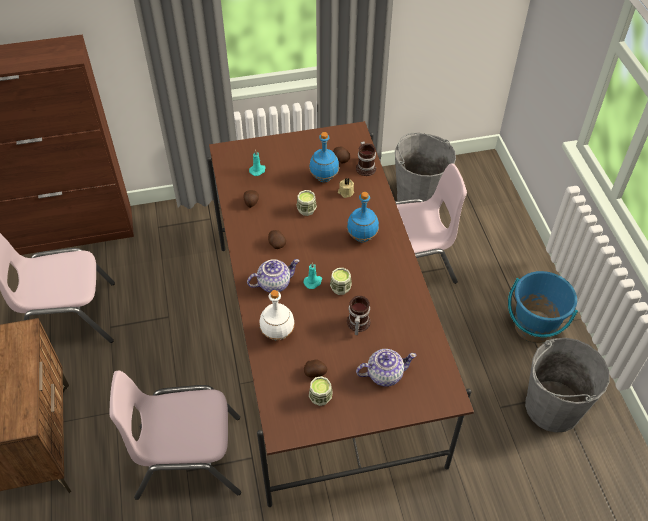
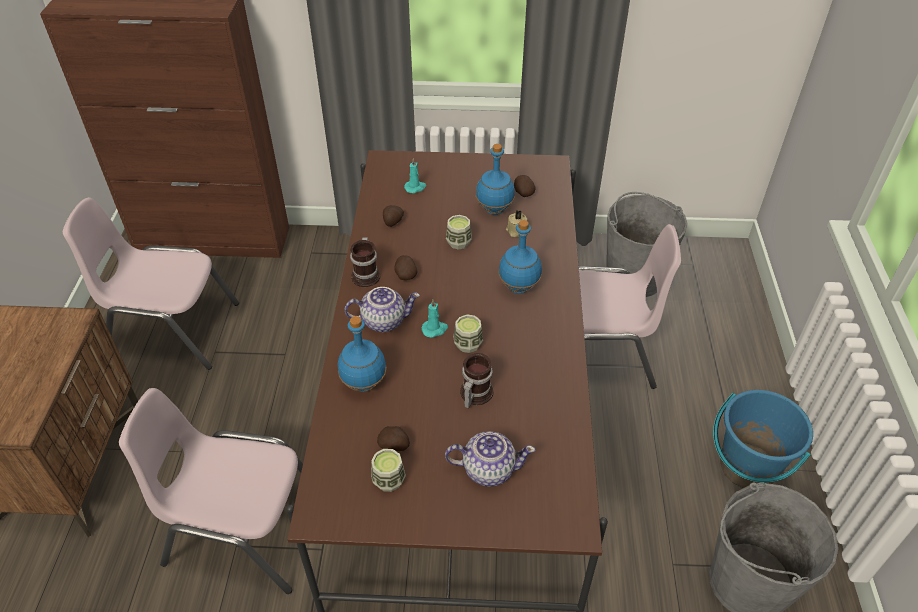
camera: 15 degrees right, 5 degrees down
white bottle [259,290,295,340] -> blue bottle [338,316,387,392]
mug [356,141,376,176] -> mug moved to [350,237,381,287]

